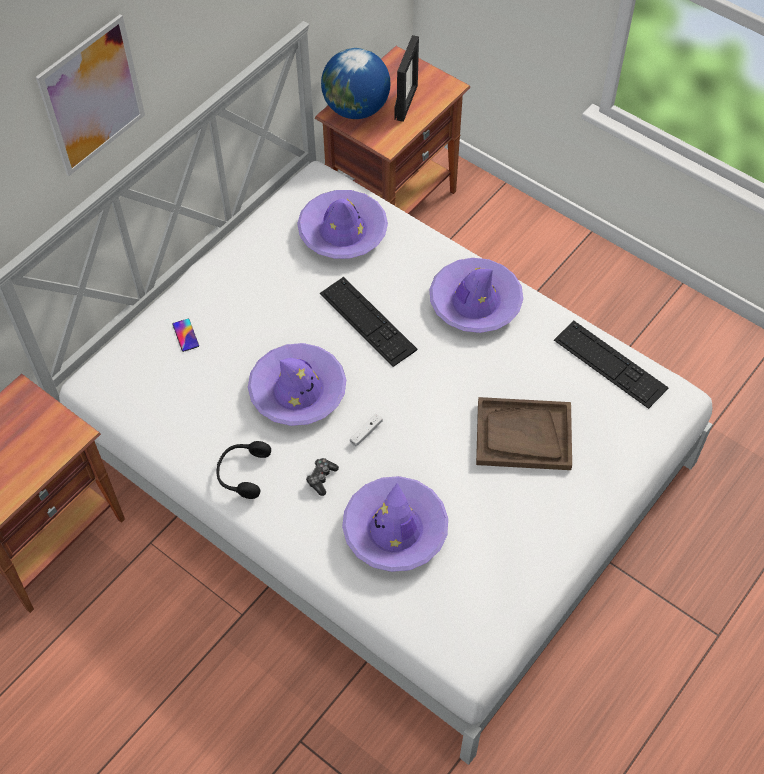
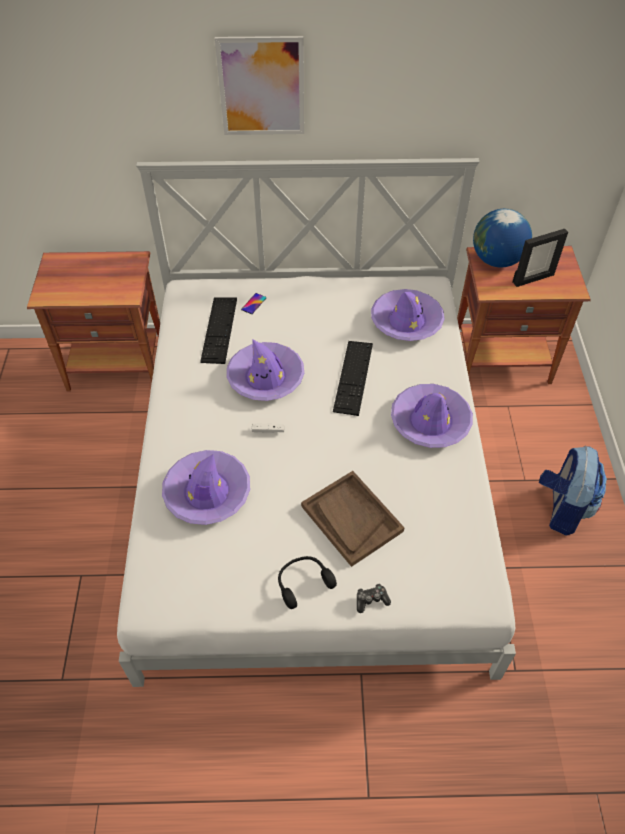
camera: 50 degrees right, 5 degrees down
black headphones [217,441,271,499] -> black headphones moved to [278,556,337,609]
game controller [306,458,339,496] -> game controller moved to [357,584,391,613]
keyboard [554,320,669,409] -> keyboard moved to [200,297,237,364]
none -> backpack [539,446,607,536]

